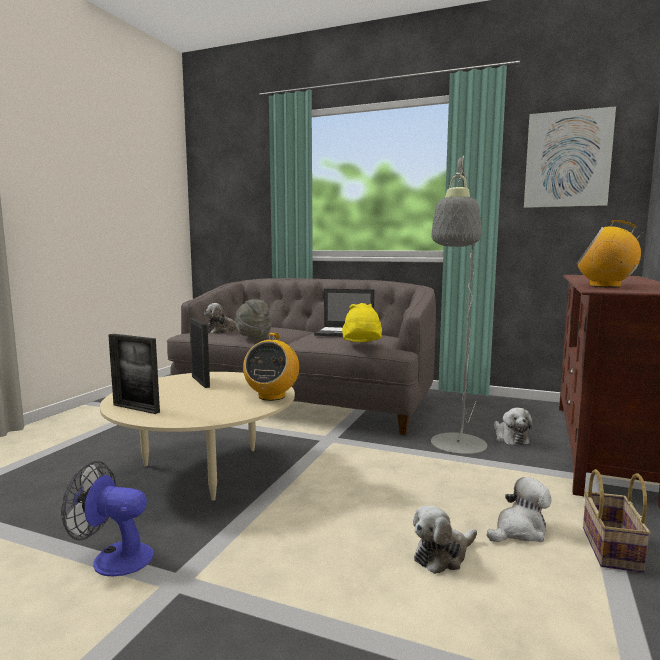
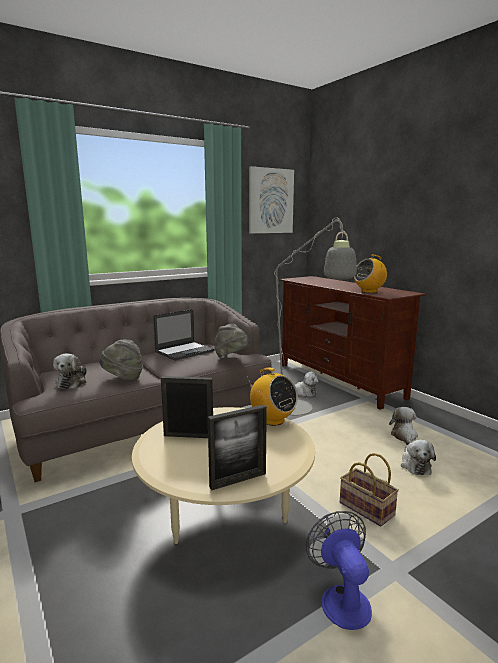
camera: 55 degrees left, 5 degrees up
fan [61,461,154,576] -> fan turned 120 degrees clockwise [306,511,372,630]
yellow hat [342,303,382,342] -> grey hat [214,324,250,357]
basket [583,469,651,573] -> basket moved to [340,453,399,527]

